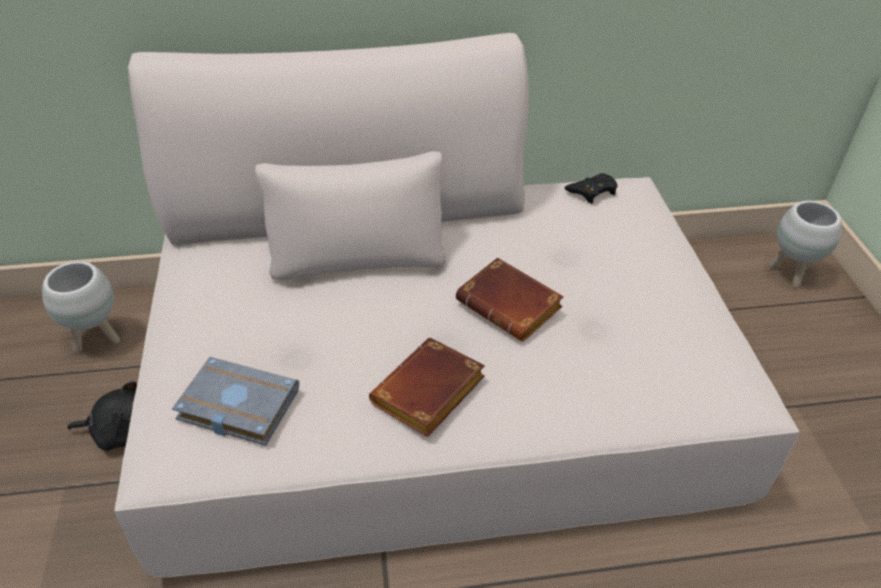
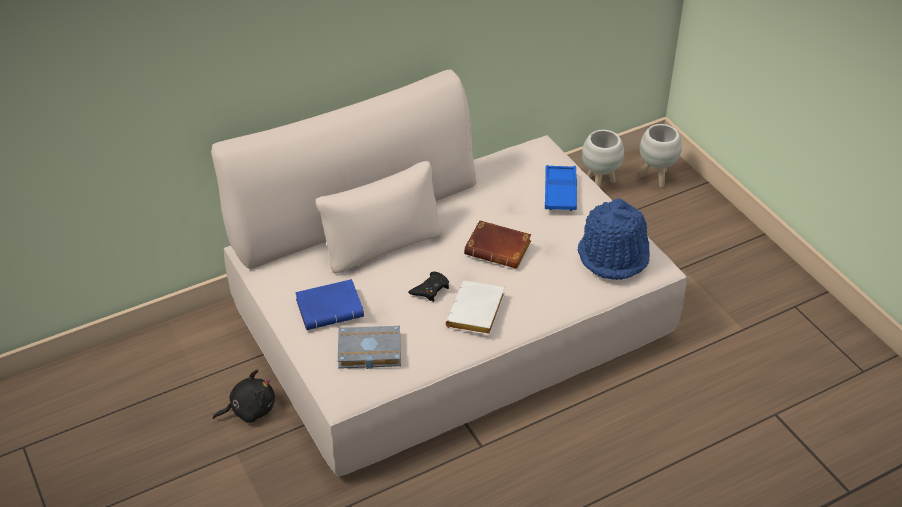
camera: 20 degrees left, 0 degrees up
white planter [42,261,120,353] -> white planter moved to [582,130,624,188]
brown book [369,338,485,437] -> white book [446,281,505,335]
black game controller [564,173,618,204] -> black game controller moved to [408,272,449,302]
none -> blue book [295,279,364,330]
none -> blue tray [545,165,577,211]
none -> blue hat [577,198,650,280]

